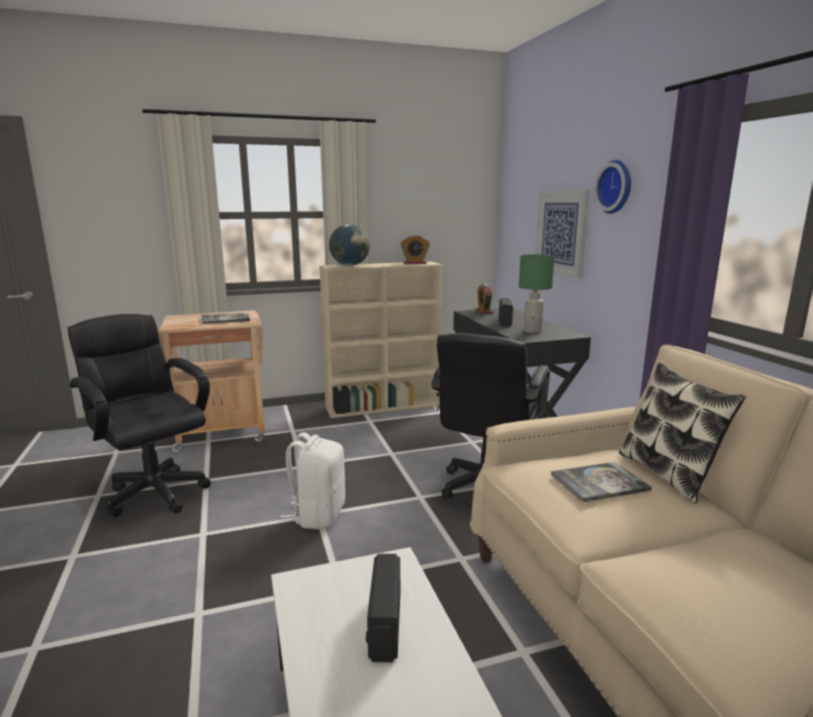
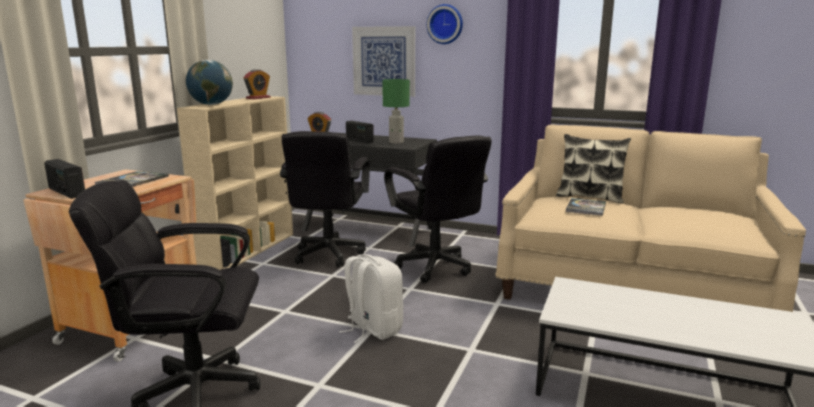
camera: 50 degrees left, 0 degrees up
radio [366,554,400,662] -> radio moved to [44,159,85,199]
none -> black office chair [280,131,370,267]

